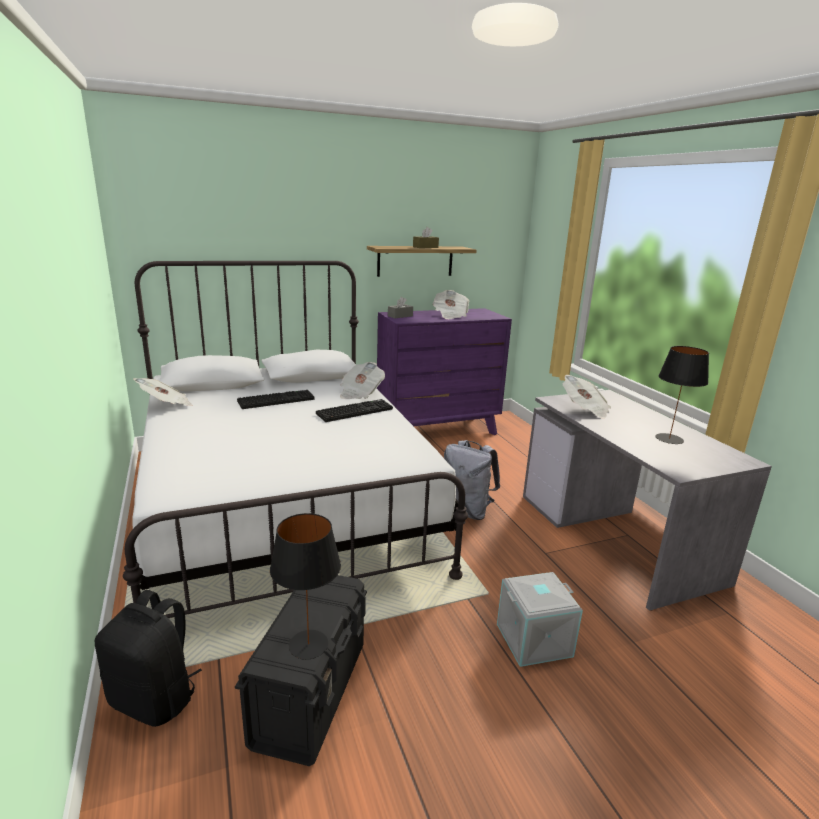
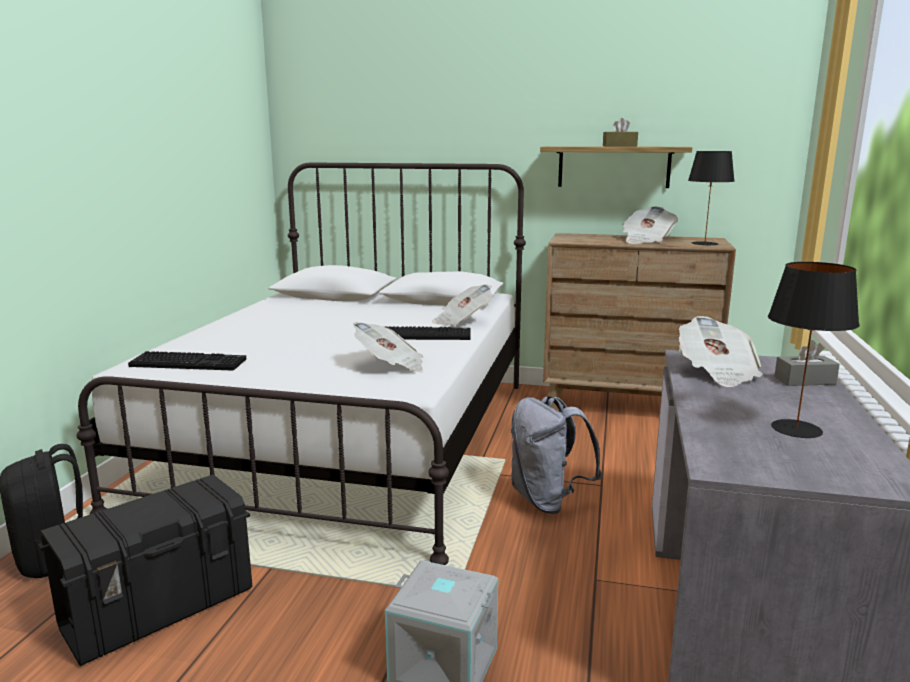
camera: 35 degrees right, 5 degrees down
newspaper [133,378,193,406] -> newspaper moved to [353,322,423,372]
keyboard [237,390,315,409] -> keyboard moved to [128,351,246,371]
black table lamp [270,513,341,660] -> black table lamp moved to [688,151,735,246]
purple dresser [377,308,512,435] -> brown dresser [543,233,736,410]
grey tissue box [388,297,413,318] -> grey tissue box moved to [774,340,840,386]

